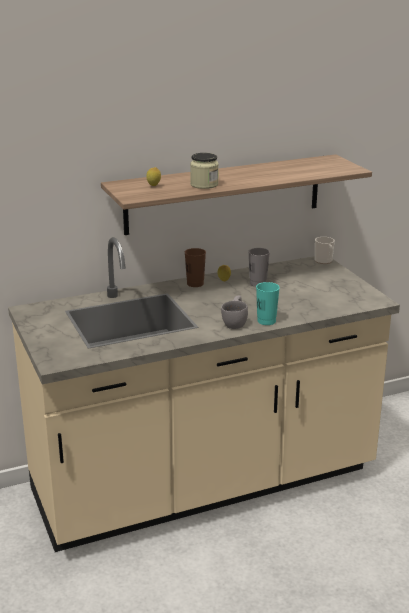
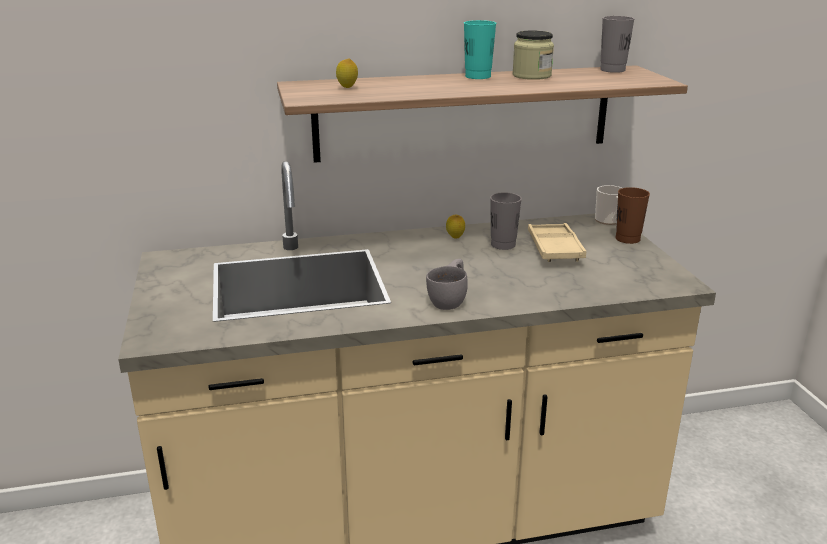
camera: 10 degrees right, 0 degrees up
brown cup [185,248,206,287] -> brown cup moved to [616,187,650,244]
jar [190,153,219,189] -> jar moved to [512,31,554,80]
turquoise cup [256,282,280,325] -> turquoise cup moved to [464,20,496,79]
none -> beige tray [528,223,586,262]
none -> grey cup [600,16,635,73]

